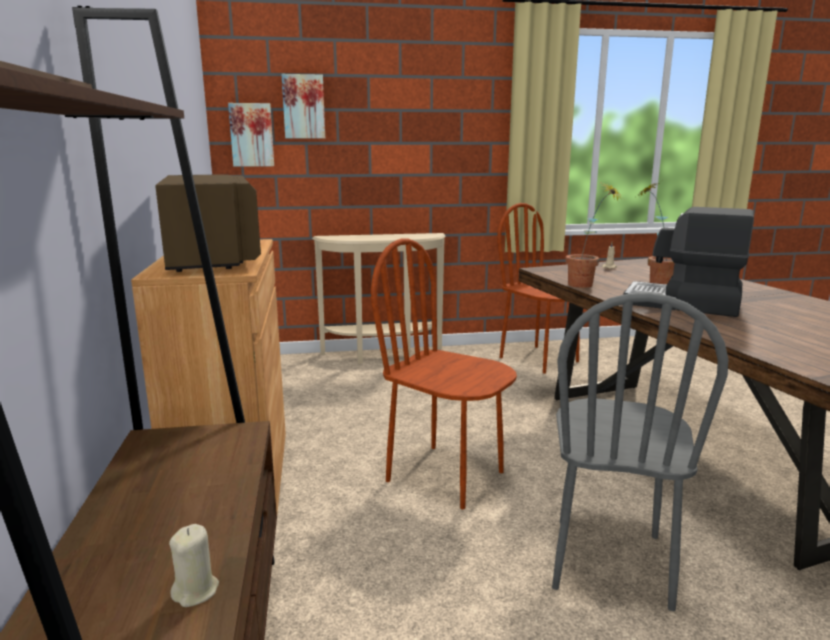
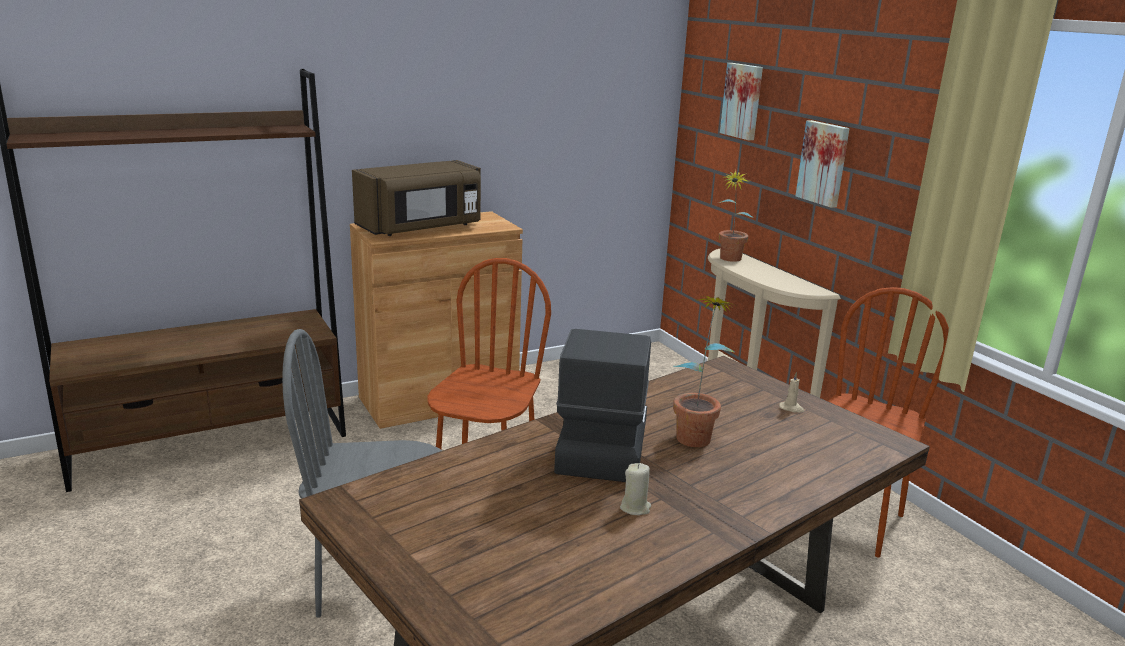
camera: 70 degrees right, 5 degrees up
beige candle [169,524,219,607] -> beige candle moved to [620,463,651,515]
picture [228,103,274,167] -> picture moved to [795,120,850,208]
potted plant [566,181,623,288] -> potted plant moved to [719,169,754,262]

